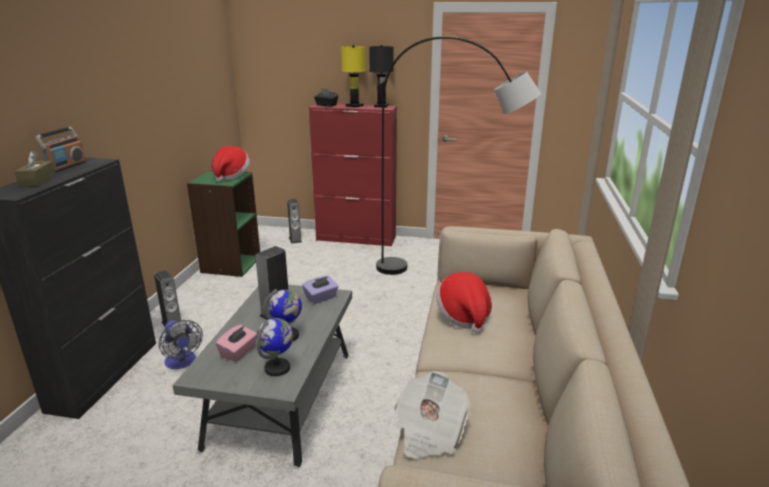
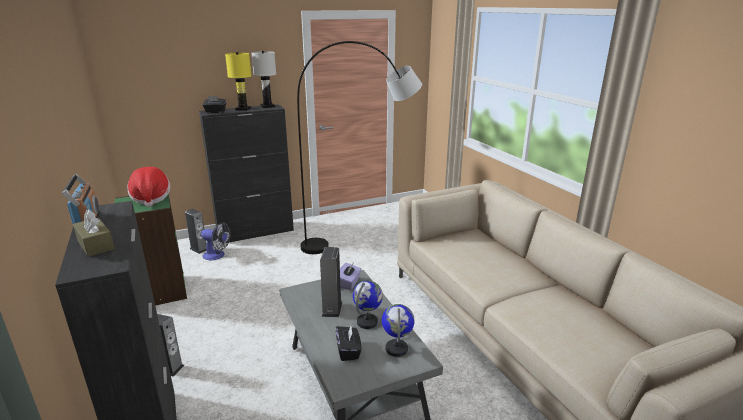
camera: 35 degrees left, 0 degrees up
fan [159,320,203,369] -> fan moved to [201,223,231,260]
pink tissue box [216,324,257,362] -> black tissue box [336,326,362,361]
red cabinet [309,104,397,246] -> black cabinet [199,104,294,243]
black table lamp [369,45,394,108] -> white table lamp [251,51,276,108]
newspaper [395,371,471,458] -> none
hat [436,272,492,334] -> none

